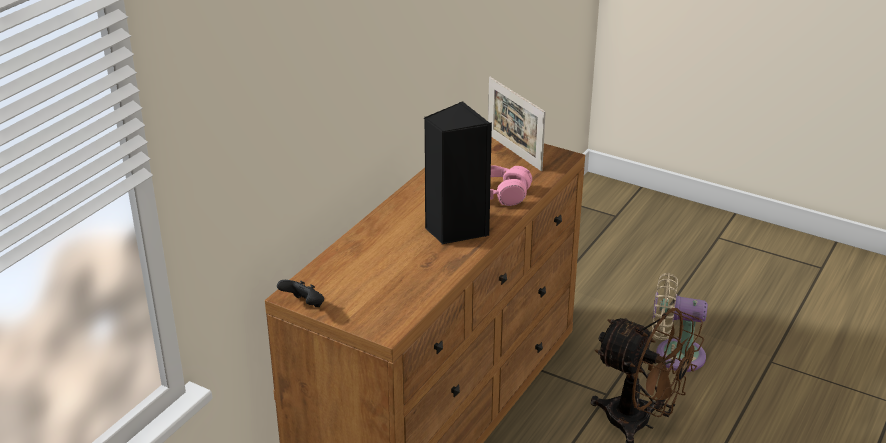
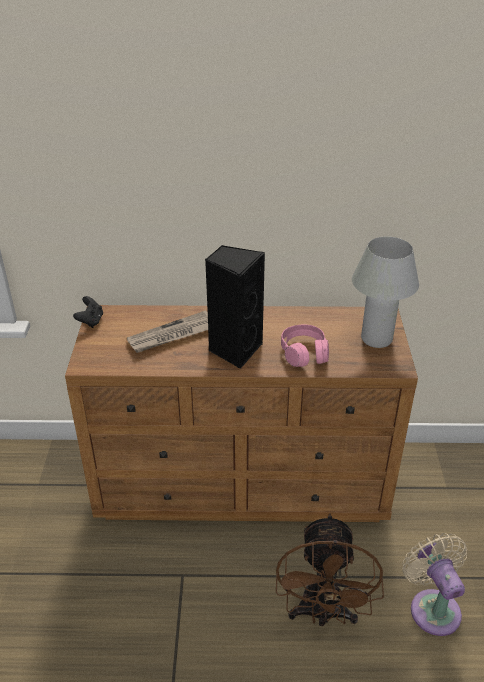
camera: 60 degrees right, 5 degrees up
picture frame [488,77,546,171] -> white table lamp [352,237,419,348]
none -> newspaper [127,310,208,353]

